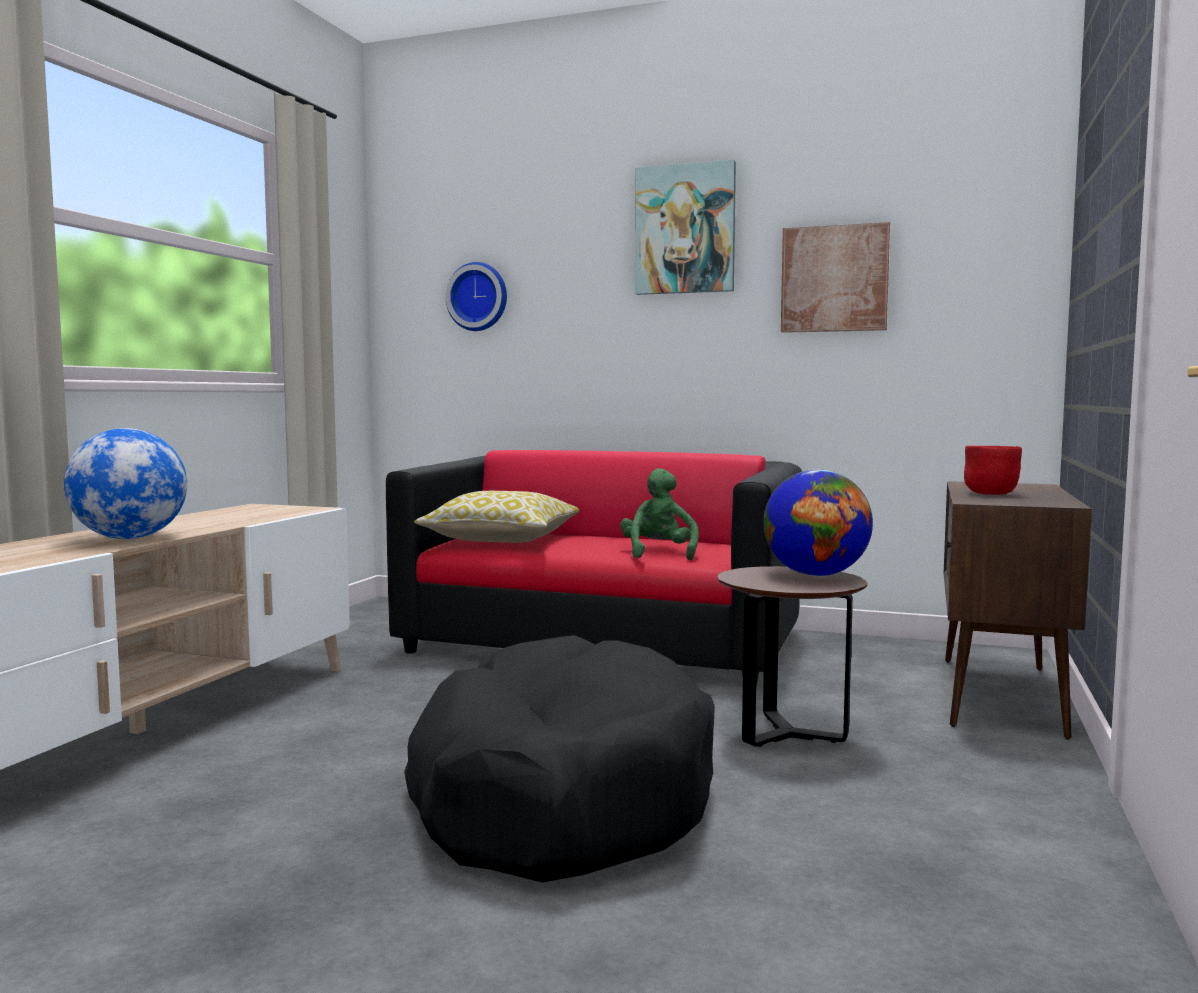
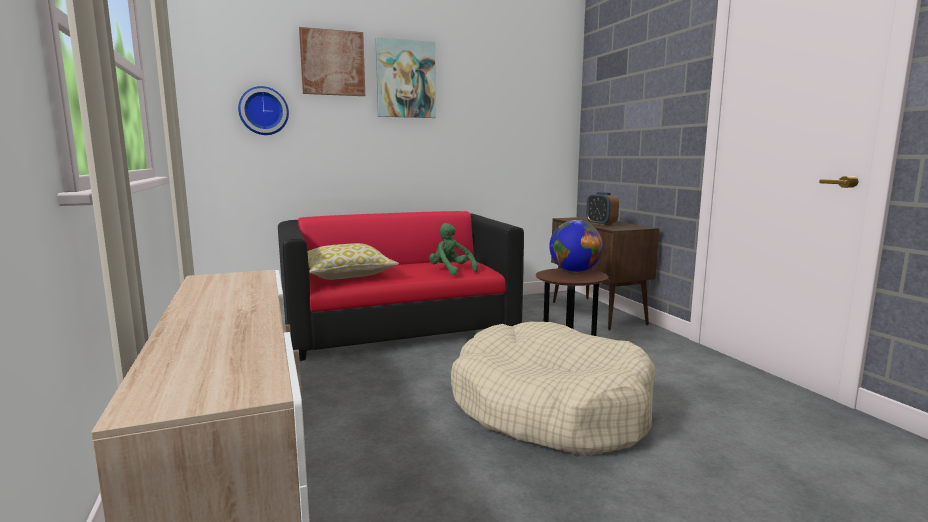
camera: 40 degrees left, 5 degrees up
globe [64,428,187,539] -> none
black dog bed [404,635,715,882] -> beige dog bed [451,322,656,456]
picture [781,222,891,333] -> picture moved to [299,27,365,96]
red bowl [964,446,1022,495] -> alarm clock [586,192,619,226]

